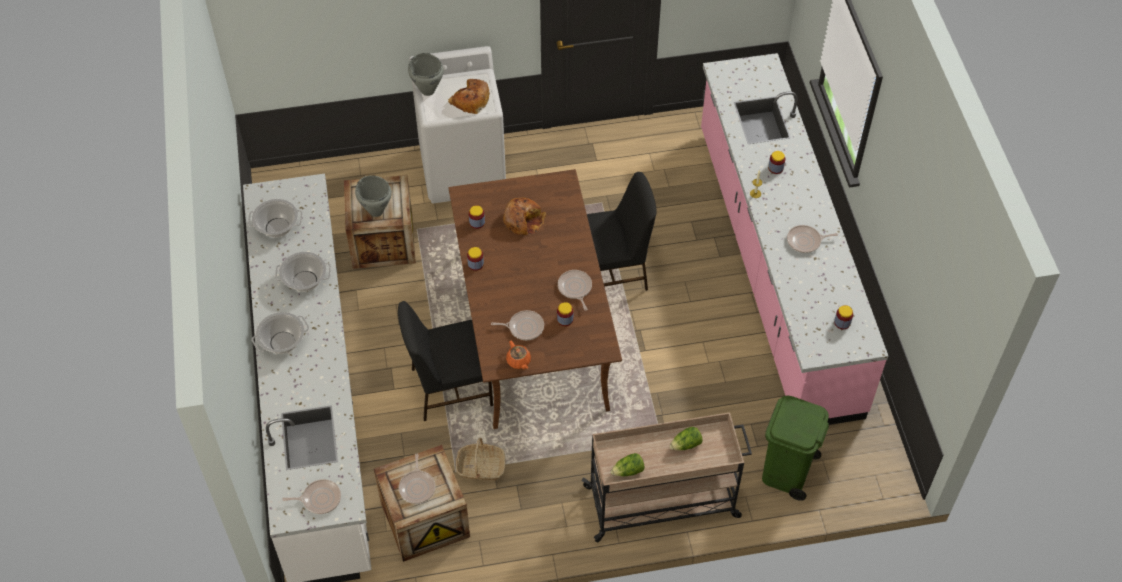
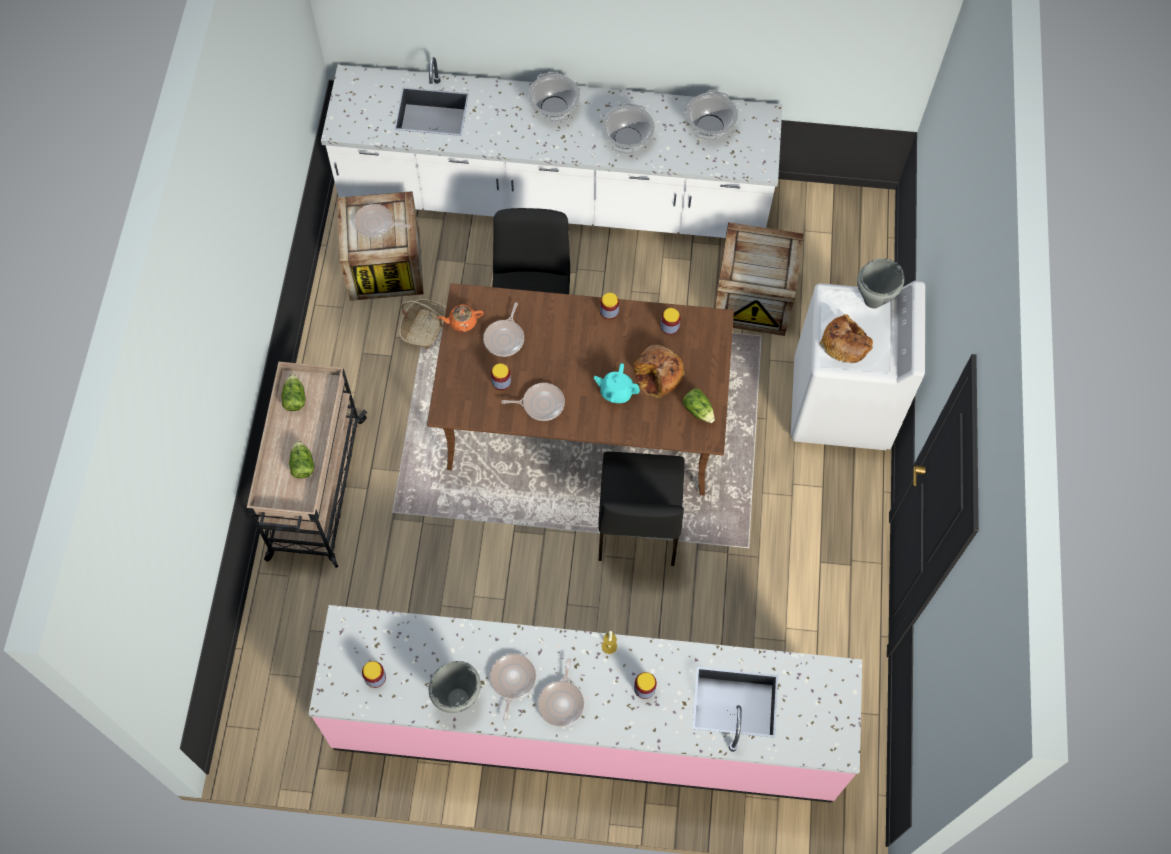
camera: 105 degrees right, 10 degrees up
frying pan [282,479,341,514] -> frying pan moved to [538,658,584,727]
grey cooking pot [355,175,392,217] -> grey cooking pot moved to [429,661,481,713]
green trash can [762,396,829,501] -> none
none -> turquoise teapot [594,363,640,403]
none -> lettuce [683,388,715,423]

